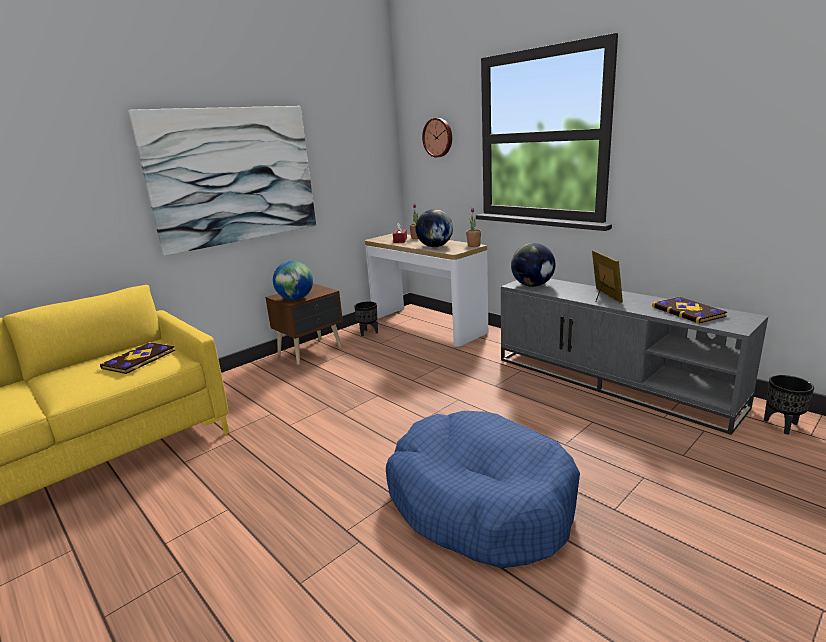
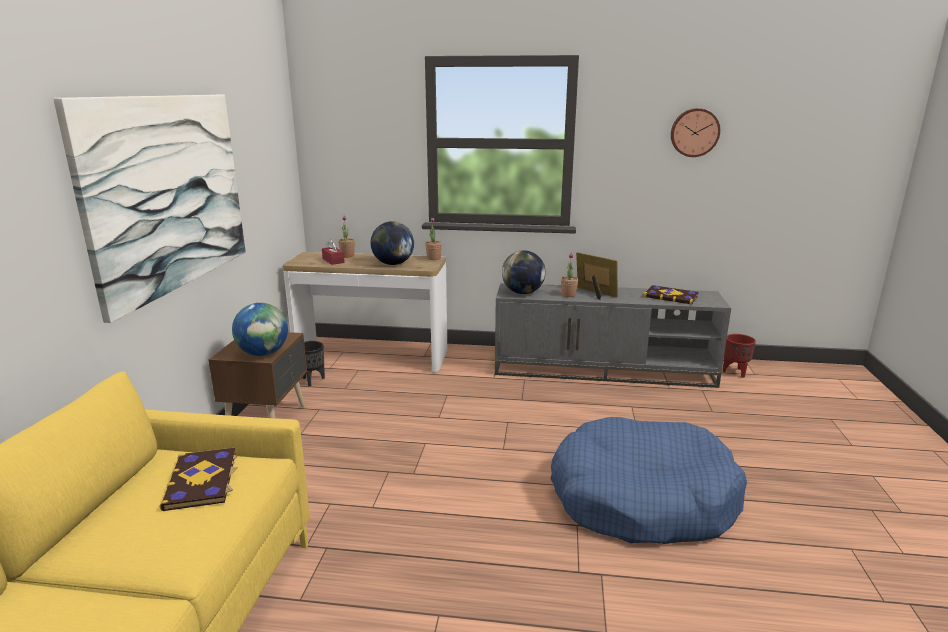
camera: 40 degrees left, 0 degrees up
wall clock [422,118,452,157] -> wall clock moved to [671,108,720,157]
black planter [764,375,814,434] -> red planter [723,334,756,378]
none -> potted plant [561,253,578,297]

